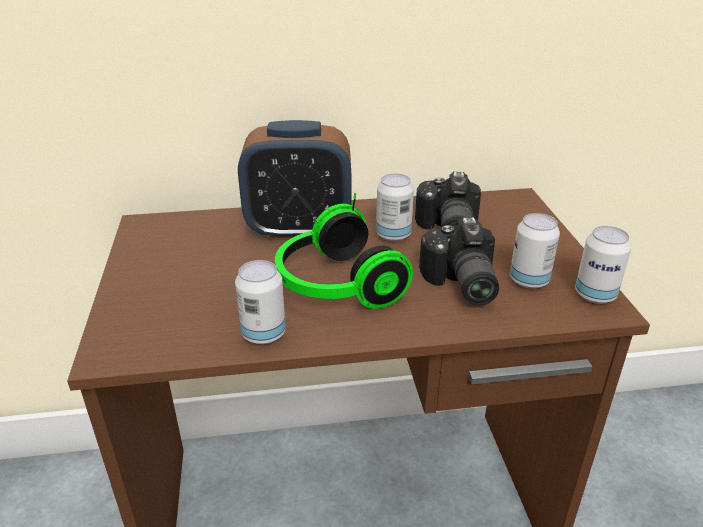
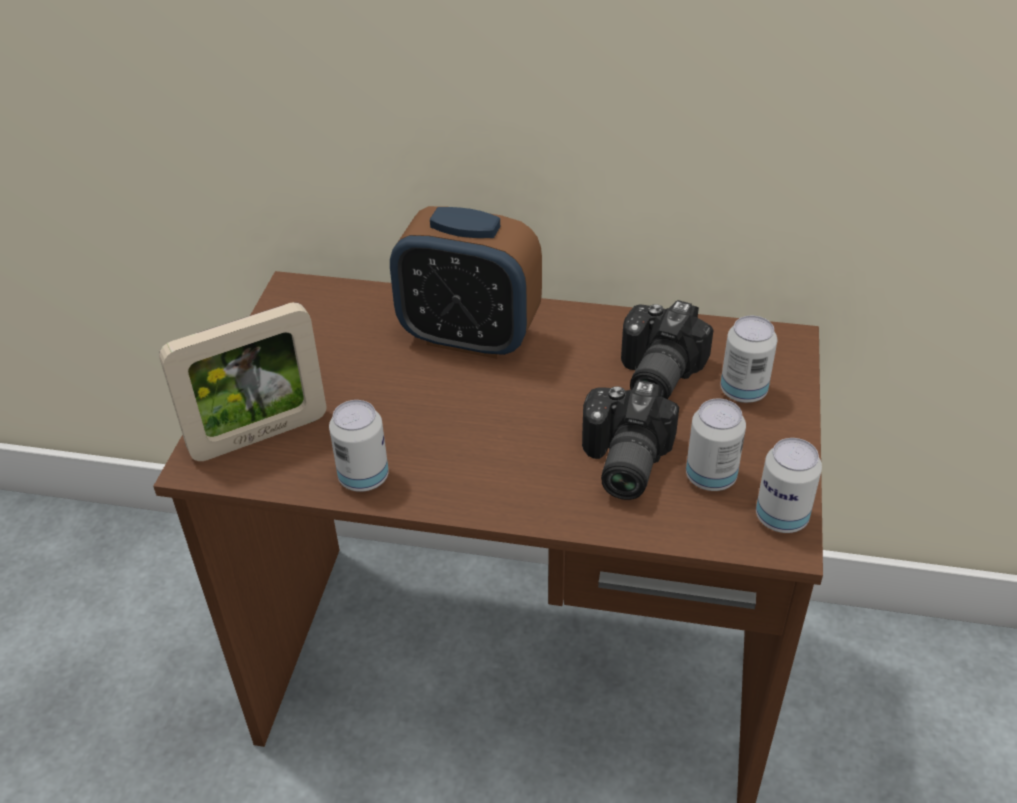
camera: 20 degrees right, 10 degrees up
headphones [275,193,413,309] -> none
can [376,173,414,242] -> can moved to [720,316,777,403]
none -> picture frame [159,302,326,461]

